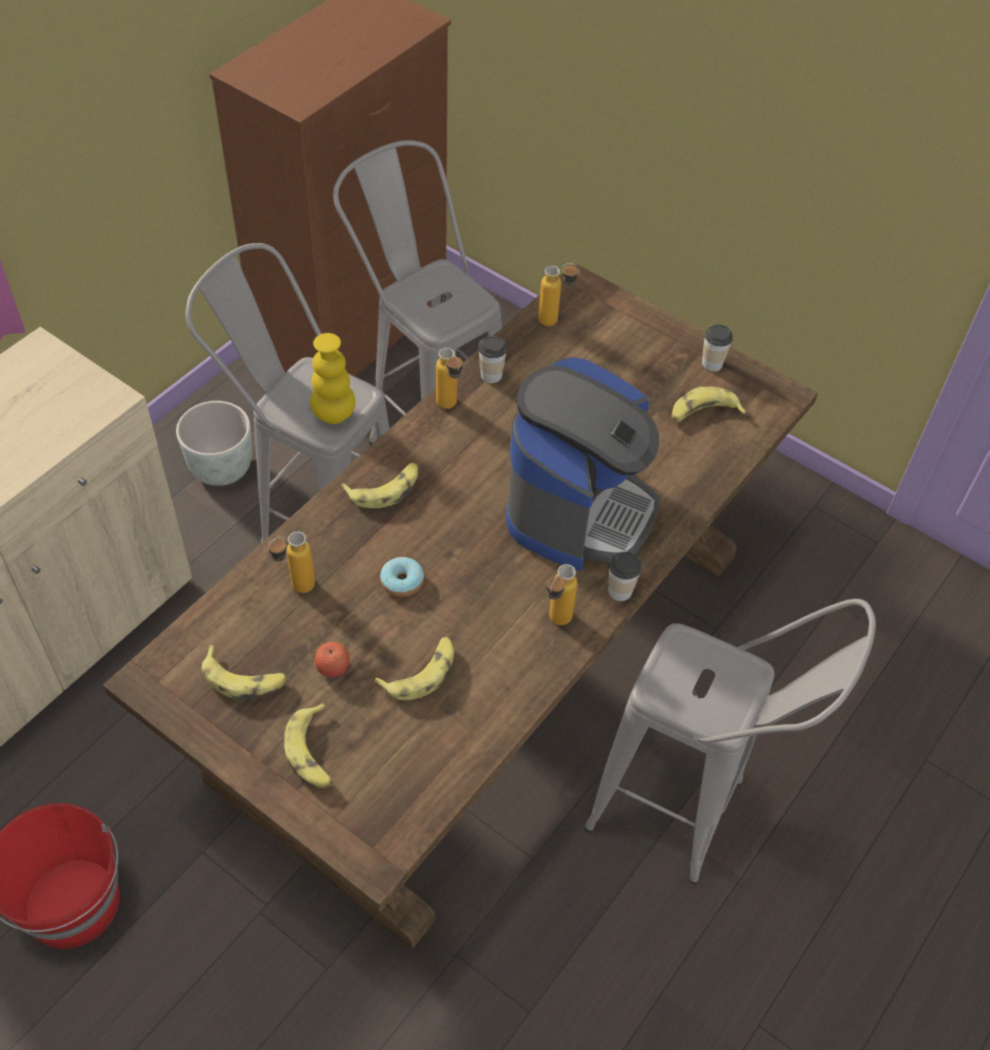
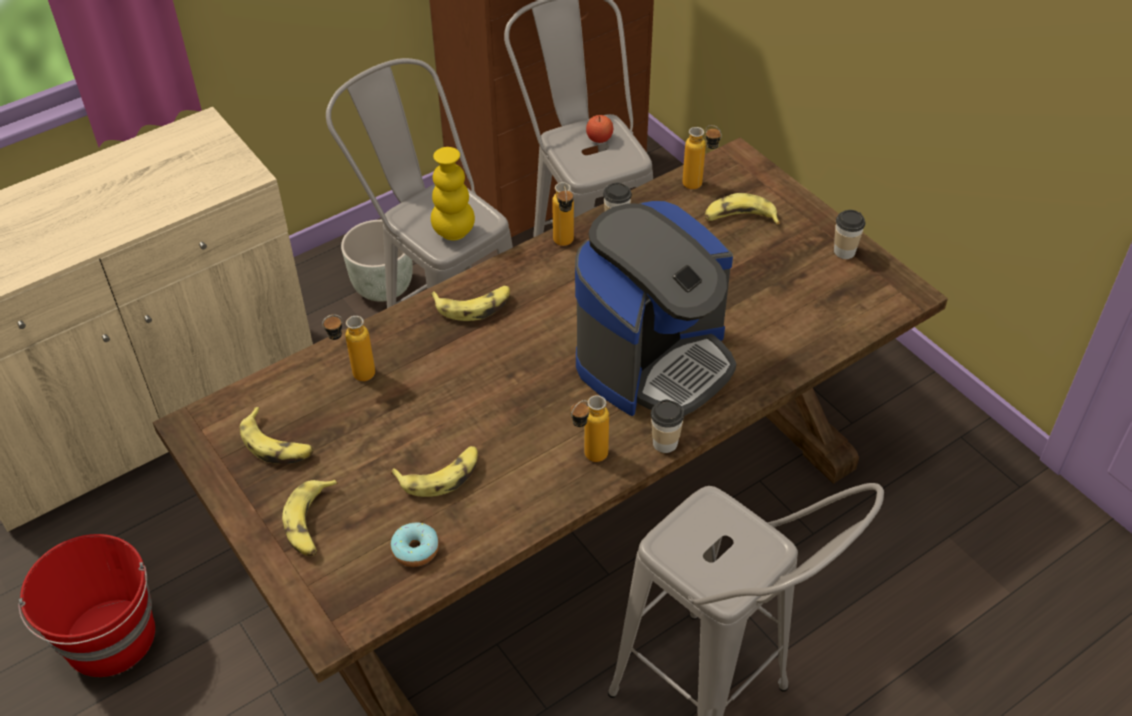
camera: 20 degrees right, 5 degrees down
apple [315,642,350,677] -> apple moved to [586,115,613,143]
donut [380,557,424,597] -> donut moved to [391,522,439,567]
banana [672,387,747,423] -> banana moved to [705,193,780,225]

